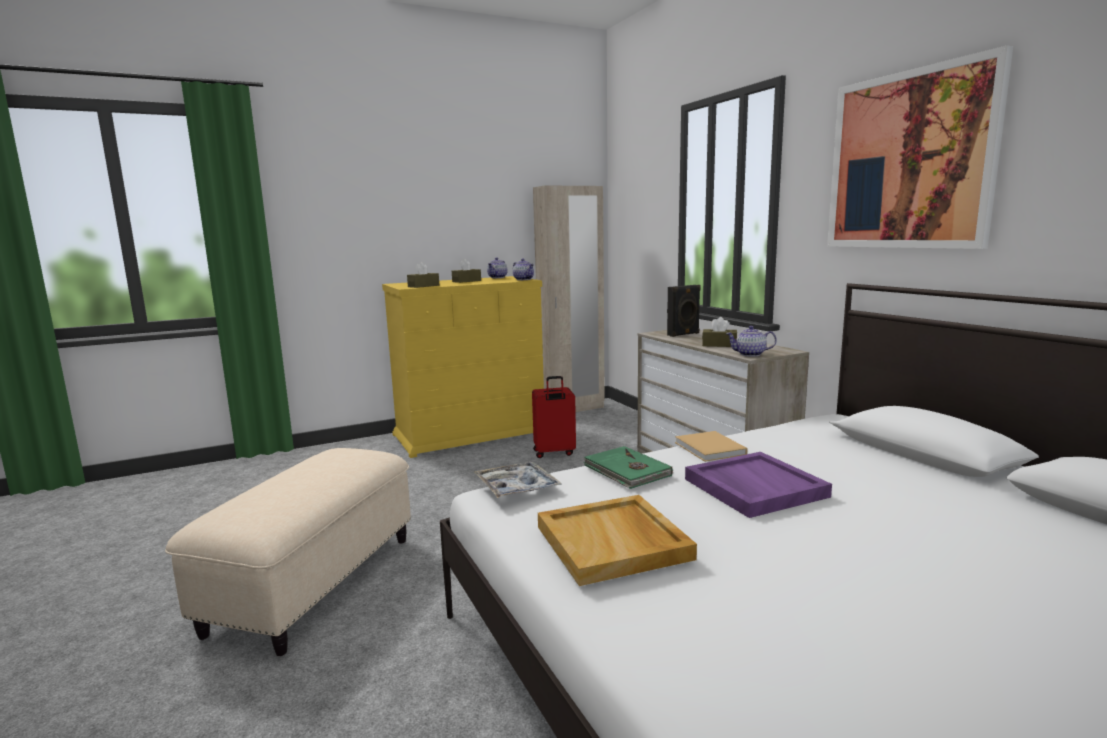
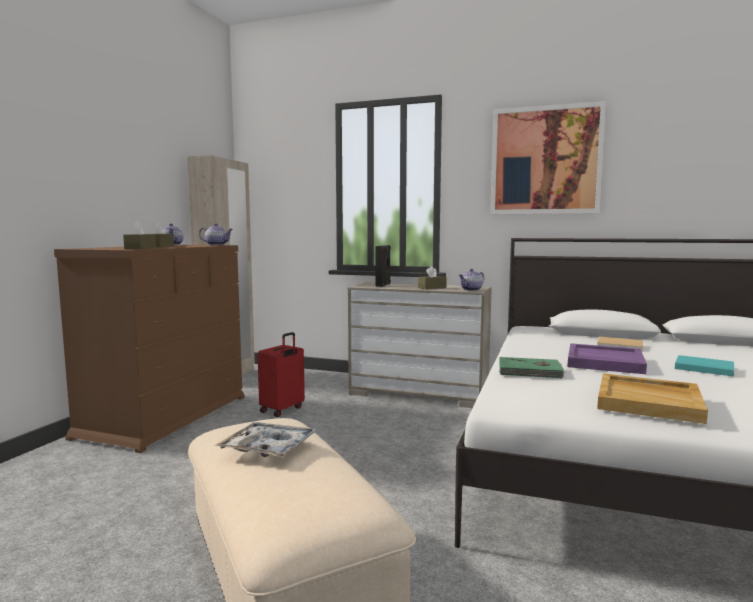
camera: 45 degrees left, 5 degrees down
yellow dresser [382,276,544,458] -> brown dresser [54,245,245,453]
tray [474,462,562,498] -> tray moved to [214,422,317,458]
beige book [675,431,747,462] -> beige book moved to [597,337,643,352]
none -> turquoise book [675,355,734,377]

